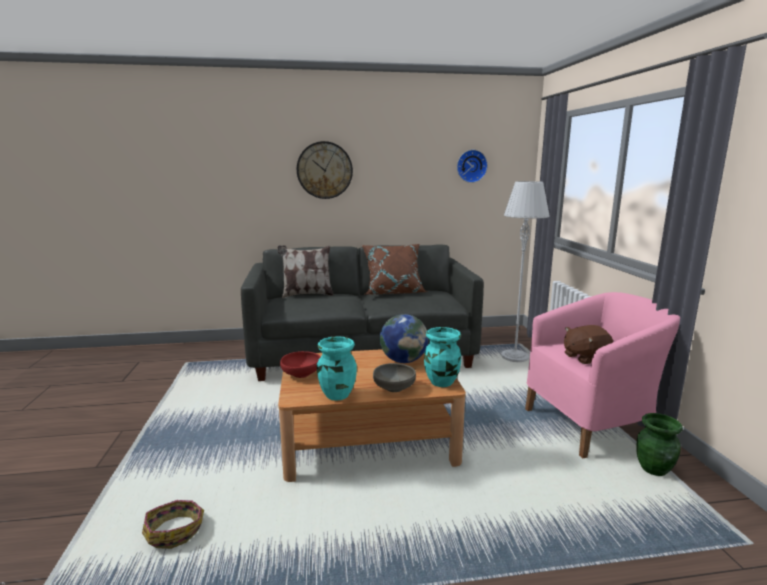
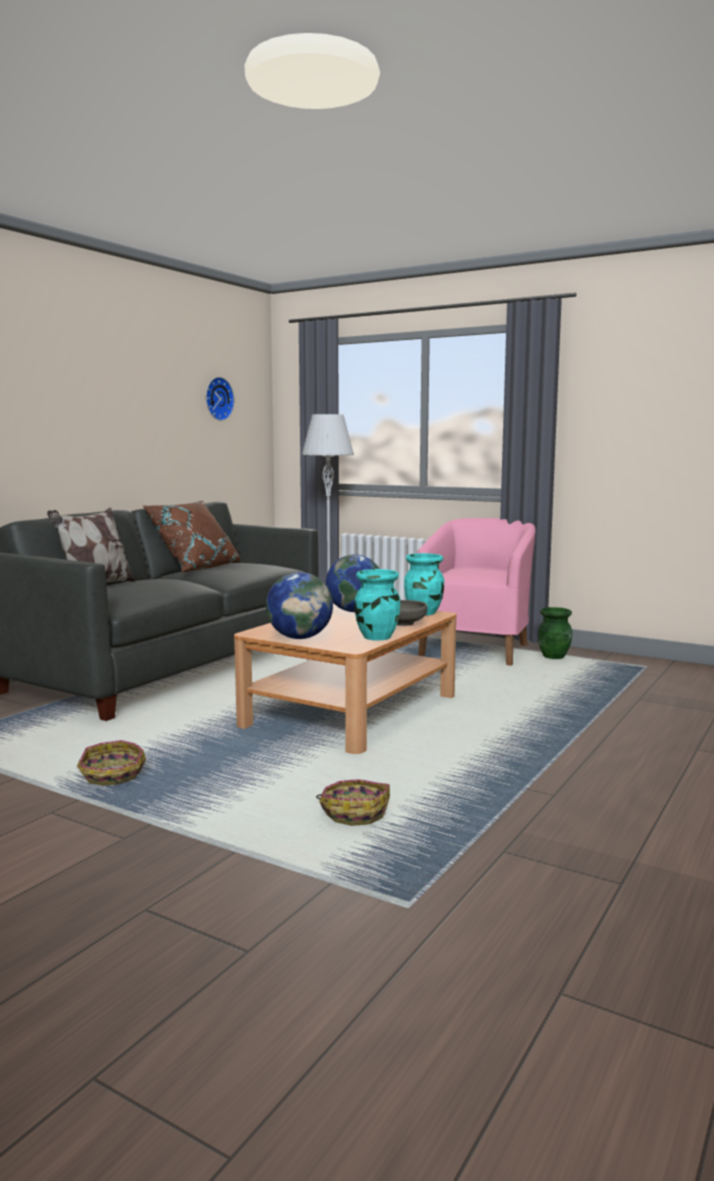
camera: 50 degrees left, 5 degrees down
red bowl [280,351,320,378] -> globe [266,572,333,639]
wall clock [297,141,353,199] -> none
brown plush toy [564,325,613,364] -> none
none -> basket [77,740,146,786]

